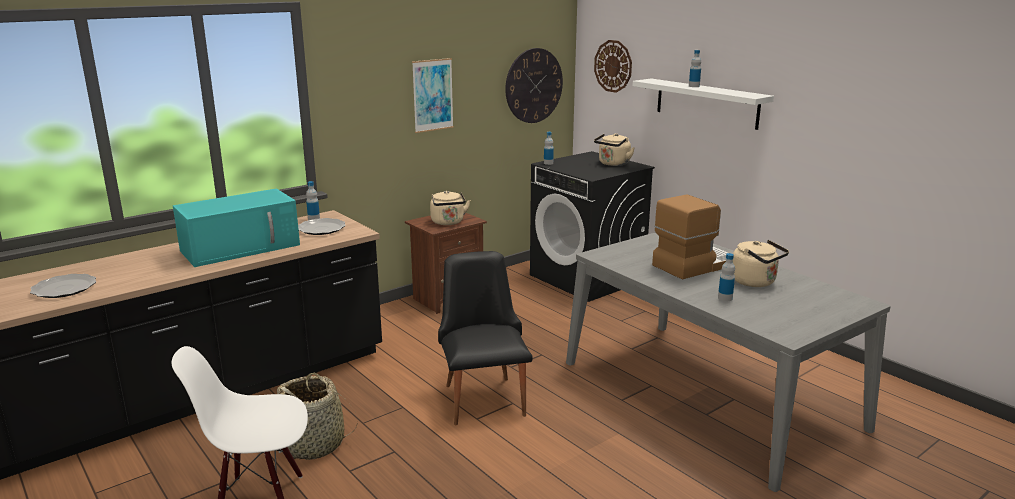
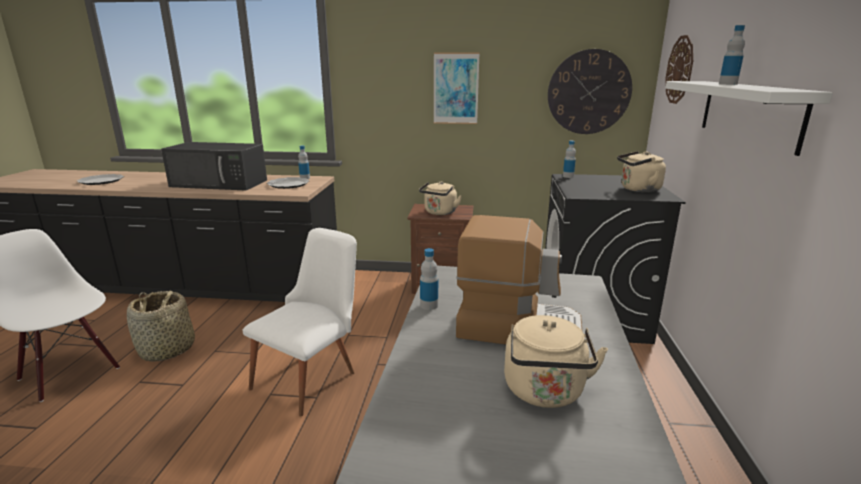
camera: 45 degrees right, 0 degrees up
turquoise microwave [173,188,300,267] -> black microwave [161,142,267,190]
black chair [438,251,533,425] -> white chair [243,228,357,417]
bottle [718,253,735,301] -> bottle moved to [420,248,438,310]

